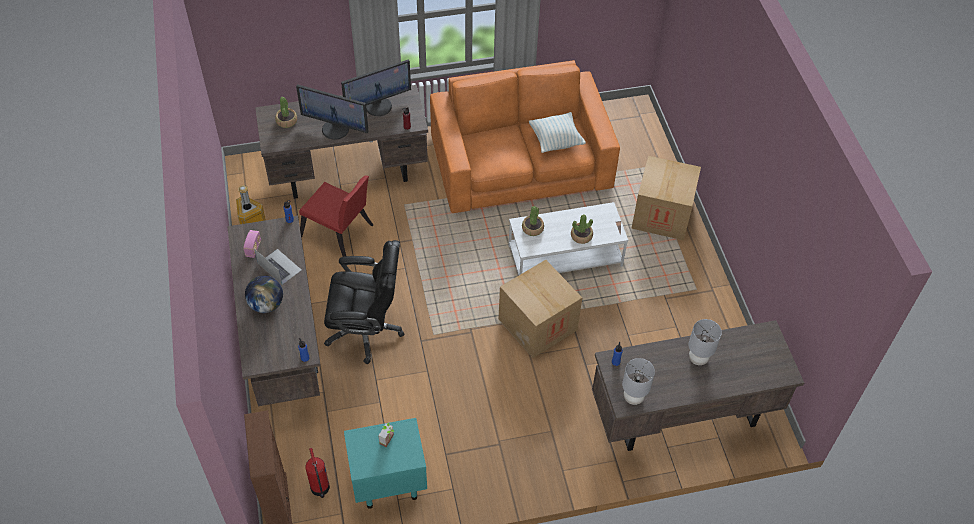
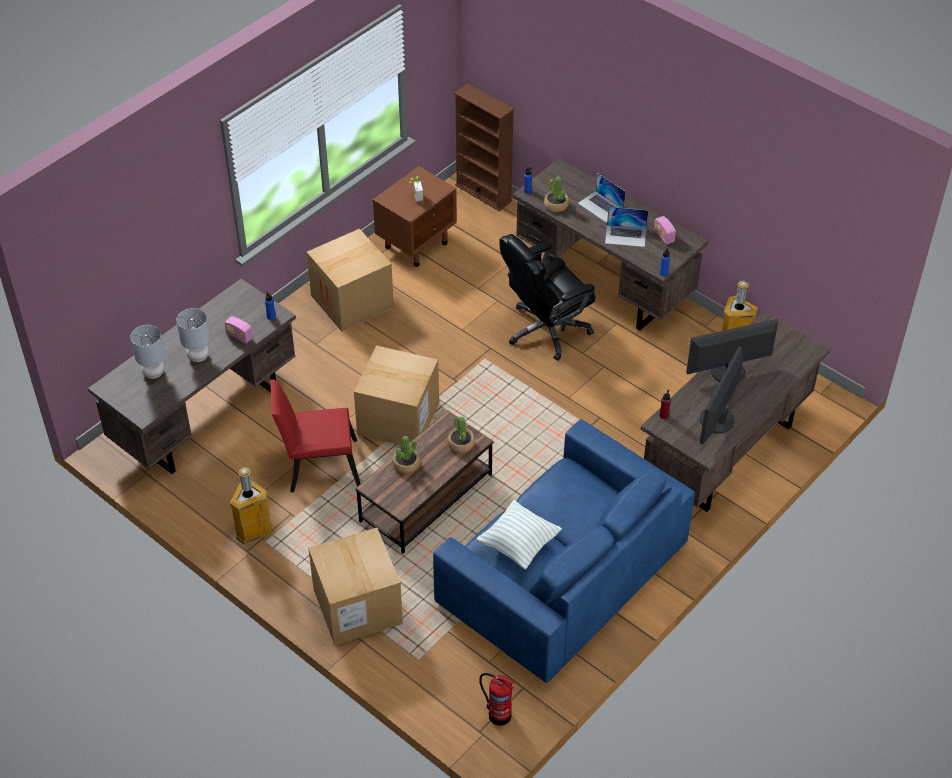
camera: 145 degrees right, 5 degrees down
globe [245,276,283,313] -> laptop [578,173,626,222]
potted plant [275,97,297,128] -> potted plant moved to [544,176,569,212]
red chair [299,176,373,257] -> red chair moved to [270,379,361,492]
fire extinguisher [305,448,330,498] -> fire extinguisher moved to [479,673,514,726]
turquoise nightstand [344,418,427,509] -> brown nightstand [373,166,457,267]
orange sofa [430,60,620,213] -> blue sofa [433,419,695,683]
white coffee table [509,202,628,275] -> brown coffee table [356,411,493,554]
grey table lamp [622,358,655,405] -> grey table lamp moved to [130,325,165,379]
none -> radio [225,316,253,344]
none -> trash can [230,467,272,545]
none -> cardboard box [307,229,394,332]

